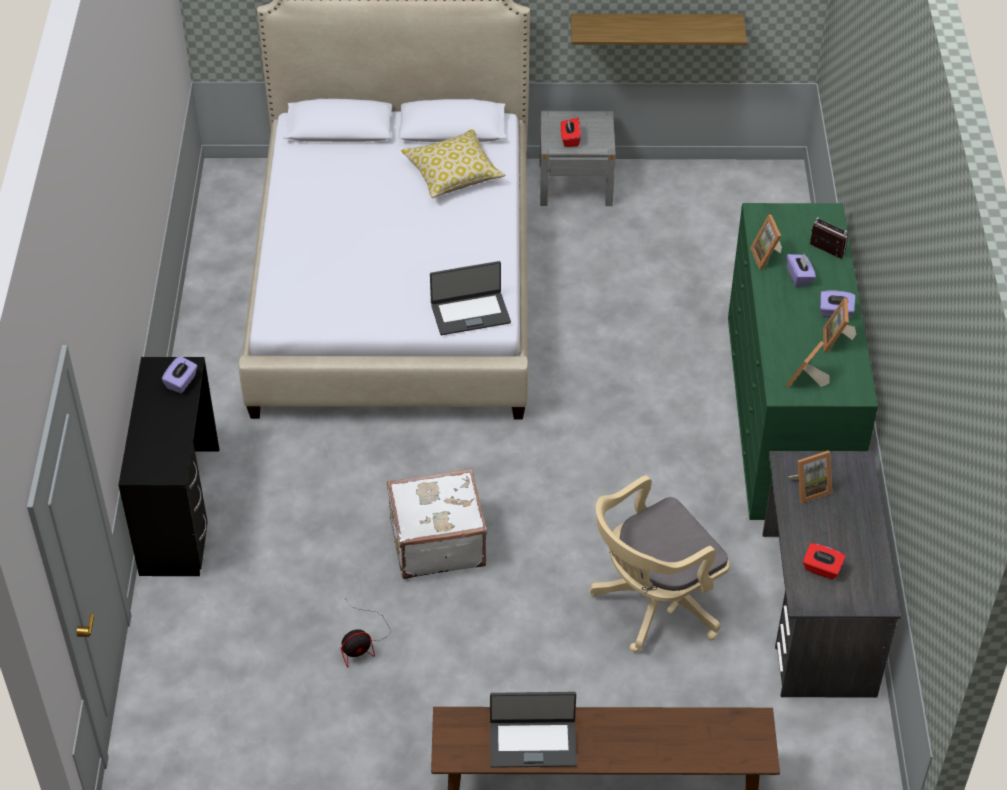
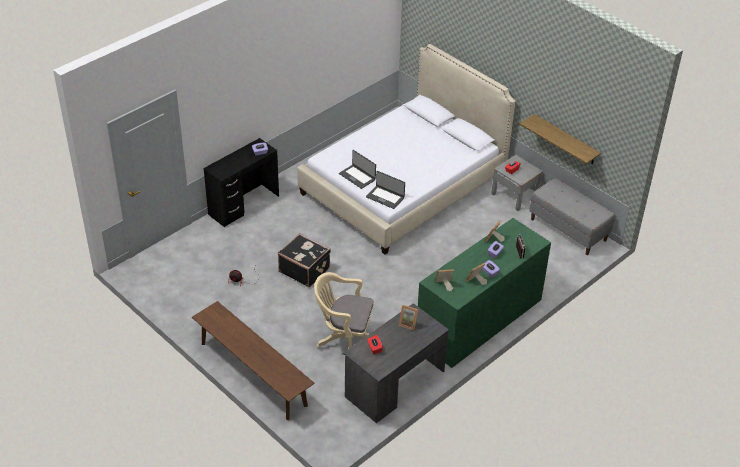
camera: 45 degrees right, 5 degrees down
white suitcase [387,468,487,579] -> black suitcase [278,233,331,287]
pillow [401,129,505,198] -> none
laptop [490,692,577,768] -> laptop moved to [339,150,376,189]
none -> grey bench [529,178,615,255]

